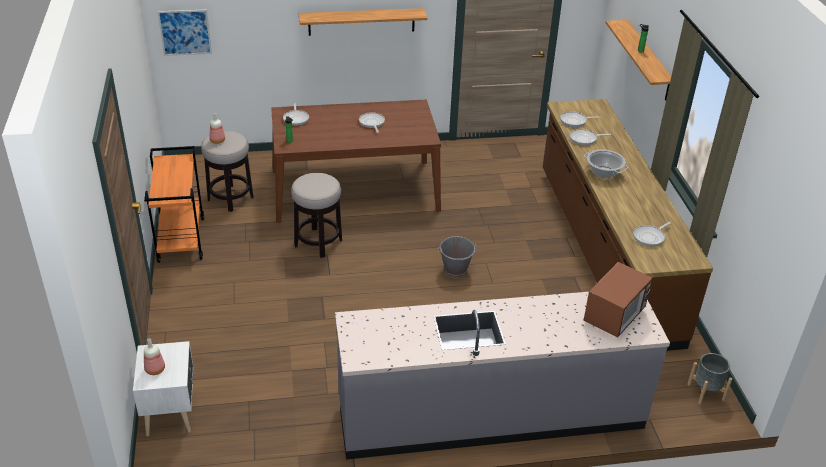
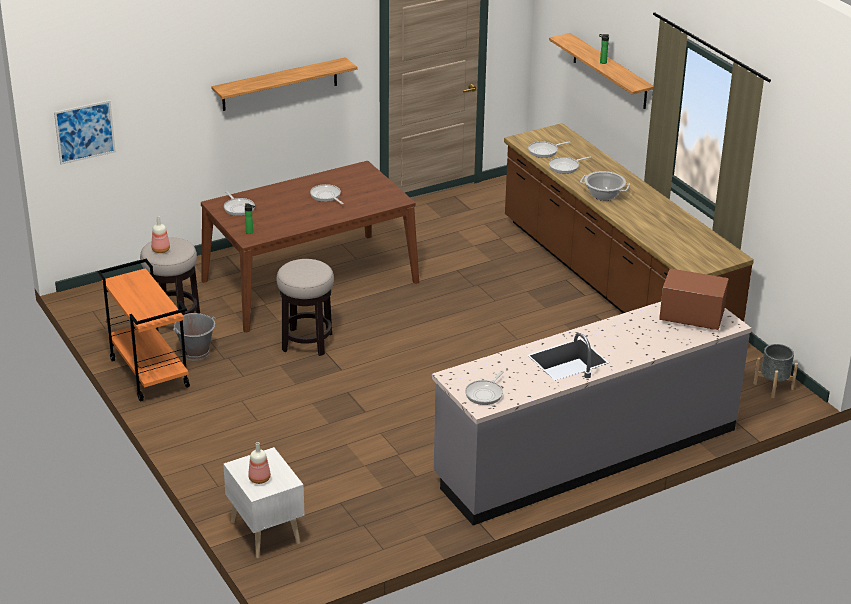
camera: 20 degrees left, 5 degrees down
grey bucket [438,236,477,279] -> grey bucket moved to [173,313,216,361]
microwave [584,262,653,338] -> microwave turned 90 degrees counterclockwise [659,268,729,330]
frying pan [633,222,671,247] -> frying pan moved to [465,371,504,405]

